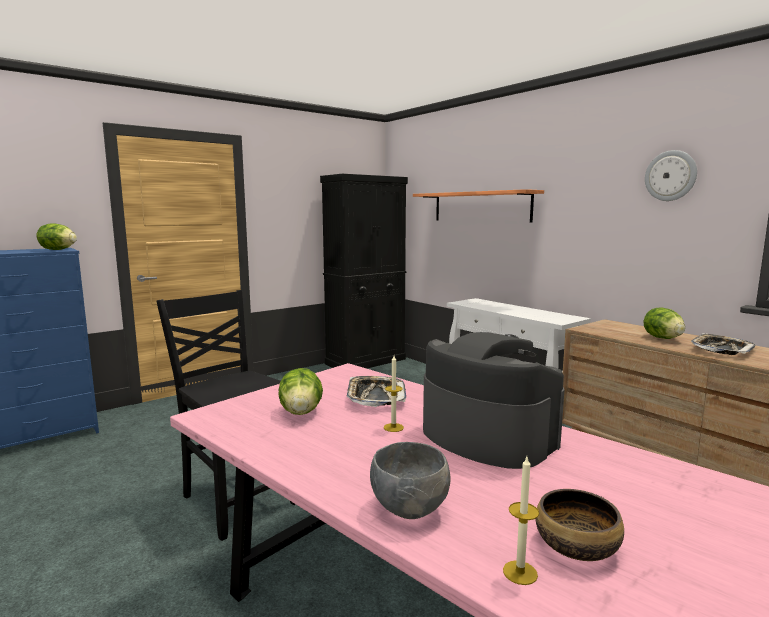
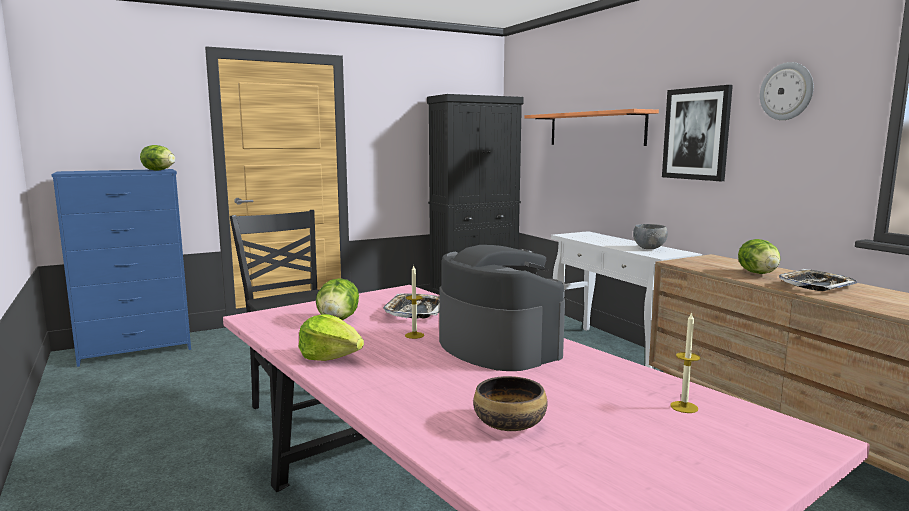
camera: 10 degrees right, 0 degrees up
grey bowl [370,442,451,519] -> grey bowl moved to [633,224,668,249]
candle [503,457,539,585] -> candle moved to [670,312,700,413]
none -> lettuce [299,314,364,361]
none -> picture [662,85,733,181]

